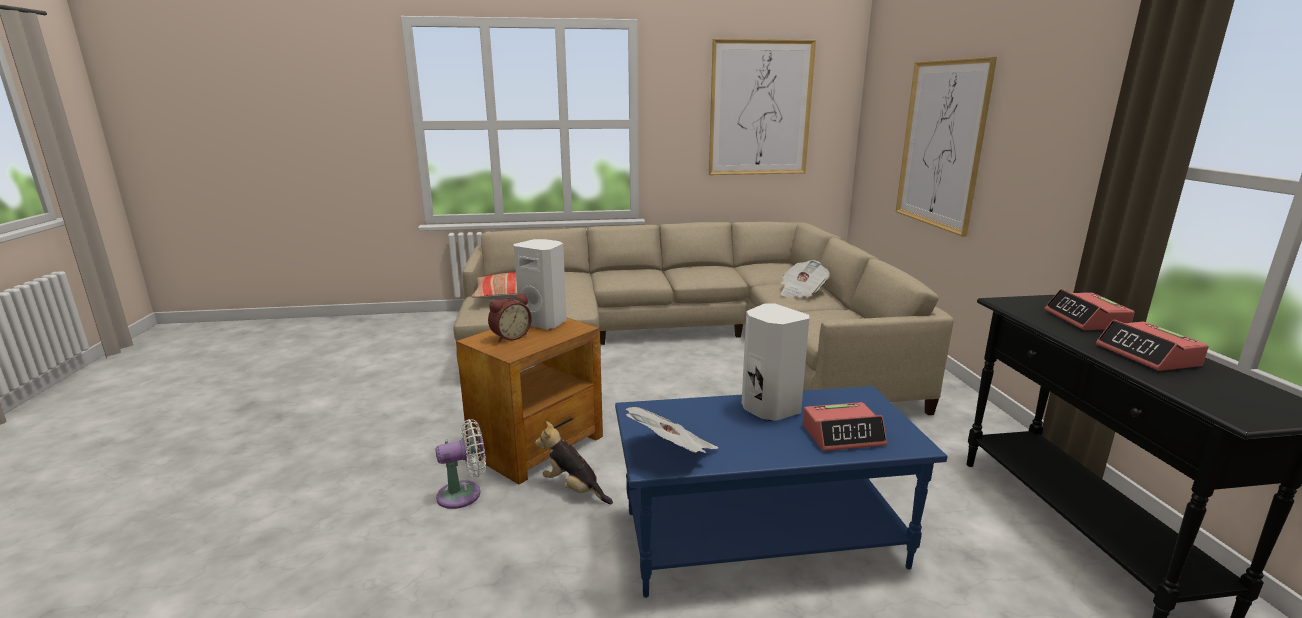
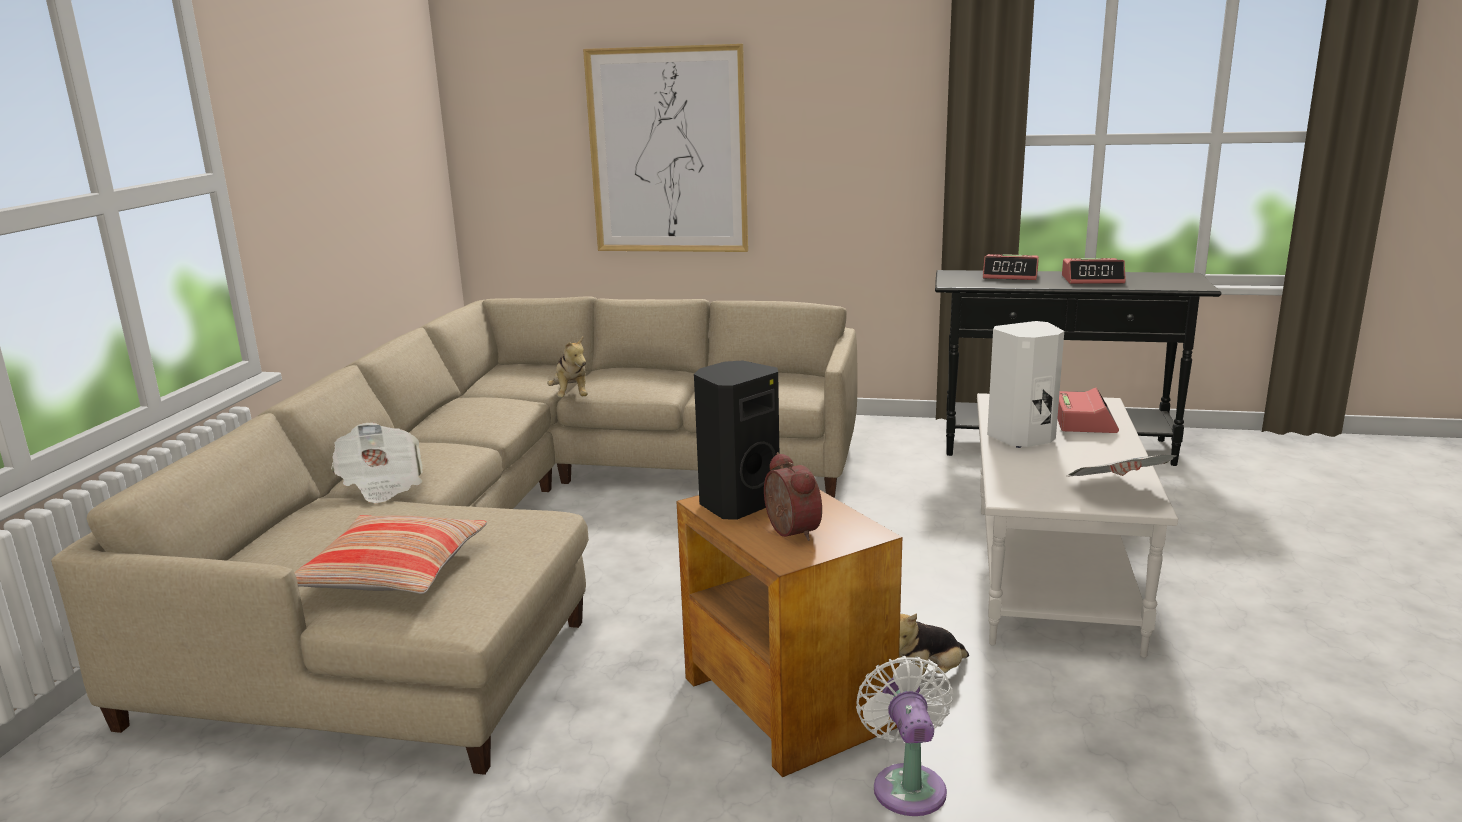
camera: 70 degrees left, 0 degrees up
white speaker [514,239,567,329] -> black speaker [694,360,779,520]
blue coffee table [615,386,947,598] -> white coffee table [977,393,1178,658]
picture [709,39,816,175] -> none
newspaper [781,260,830,297] -> newspaper moved to [331,423,423,503]
none -> plush toy [547,336,588,397]

